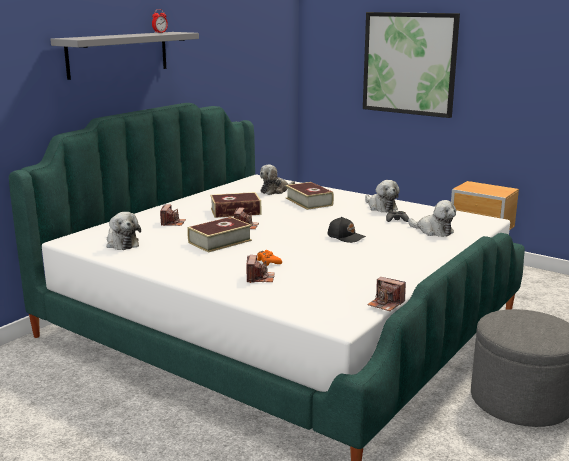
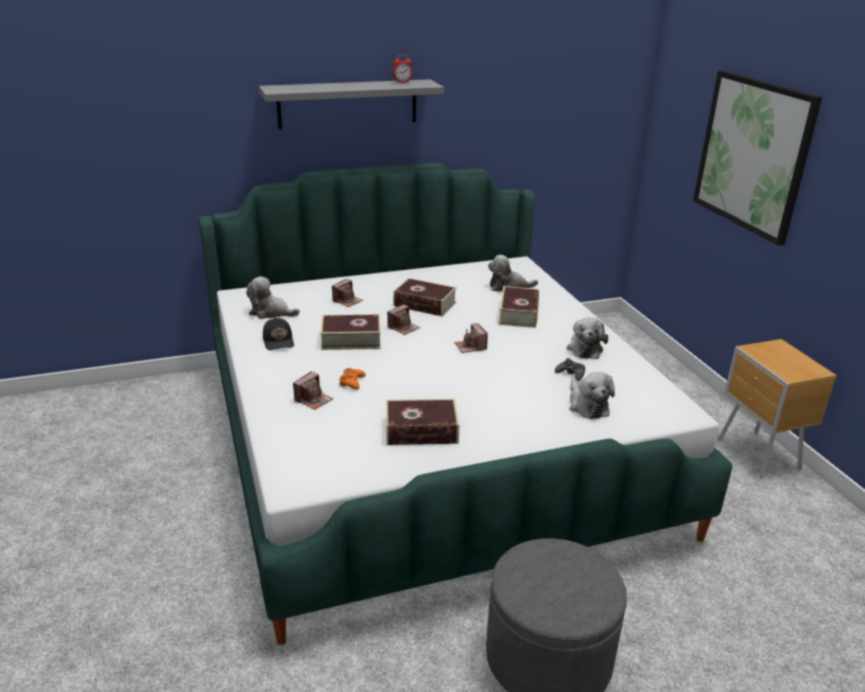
camera: 35 degrees right, 10 degrees up
plush toy [107,212,141,250] -> plush toy turned 105 degrees clockwise [246,276,300,319]
black cap [328,217,366,243] -> black cap moved to [263,318,294,350]
camera [367,277,406,311] -> camera moved to [454,323,488,353]
none -> book [386,399,459,445]

